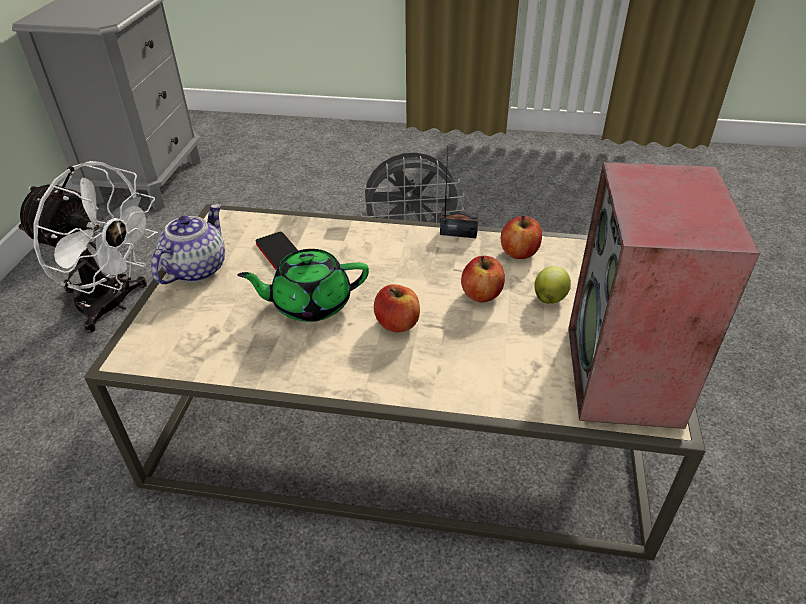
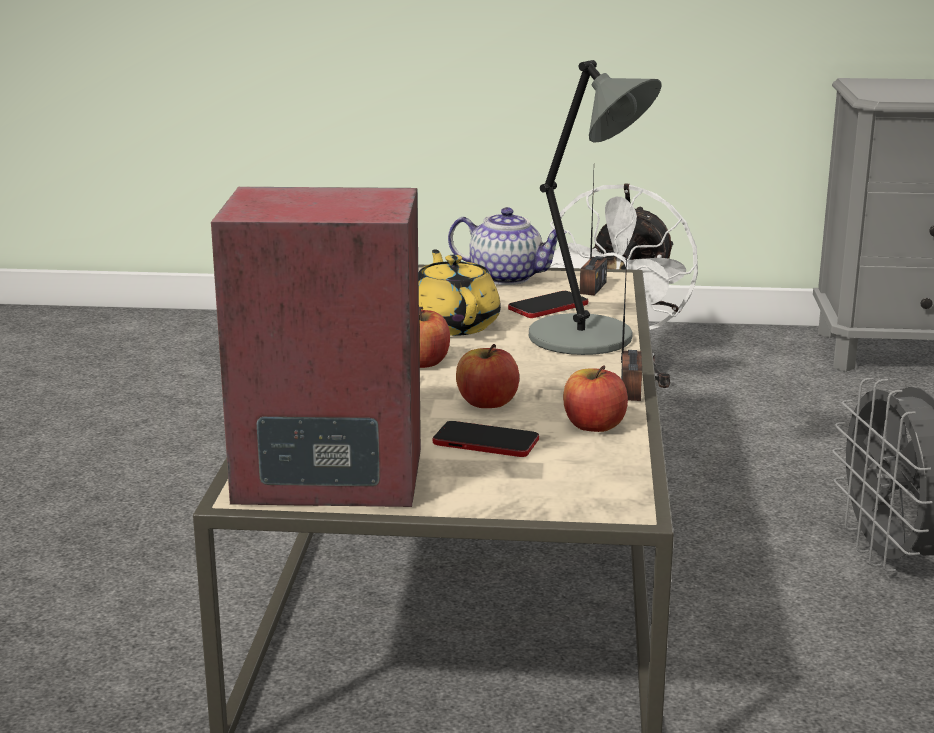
camera: 85 degrees right, 20 degrees down
green teapot [237,249,369,322] -> yellow teapot [418,249,501,336]
apple [534,267,571,304] -> phone [433,421,539,457]
none -> grey table lamp [529,60,661,355]
none -> radio [580,174,607,296]

